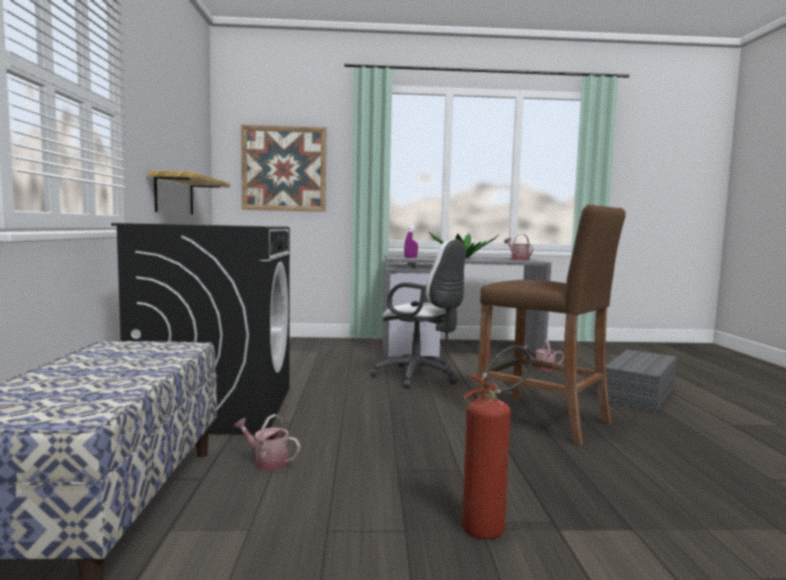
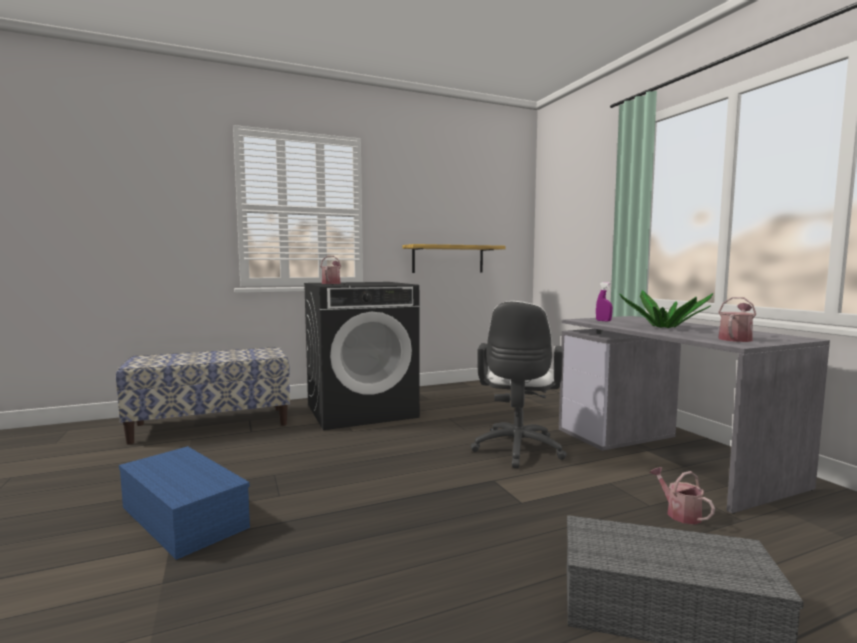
camera: 70 degrees right, 0 degrees up
watering can [233,414,300,471] -> watering can moved to [320,256,341,284]
picture [241,125,326,212] -> none
fire extinguisher [462,345,532,539] -> blue storage box [119,446,250,560]
brown stool [477,204,626,445] -> none

